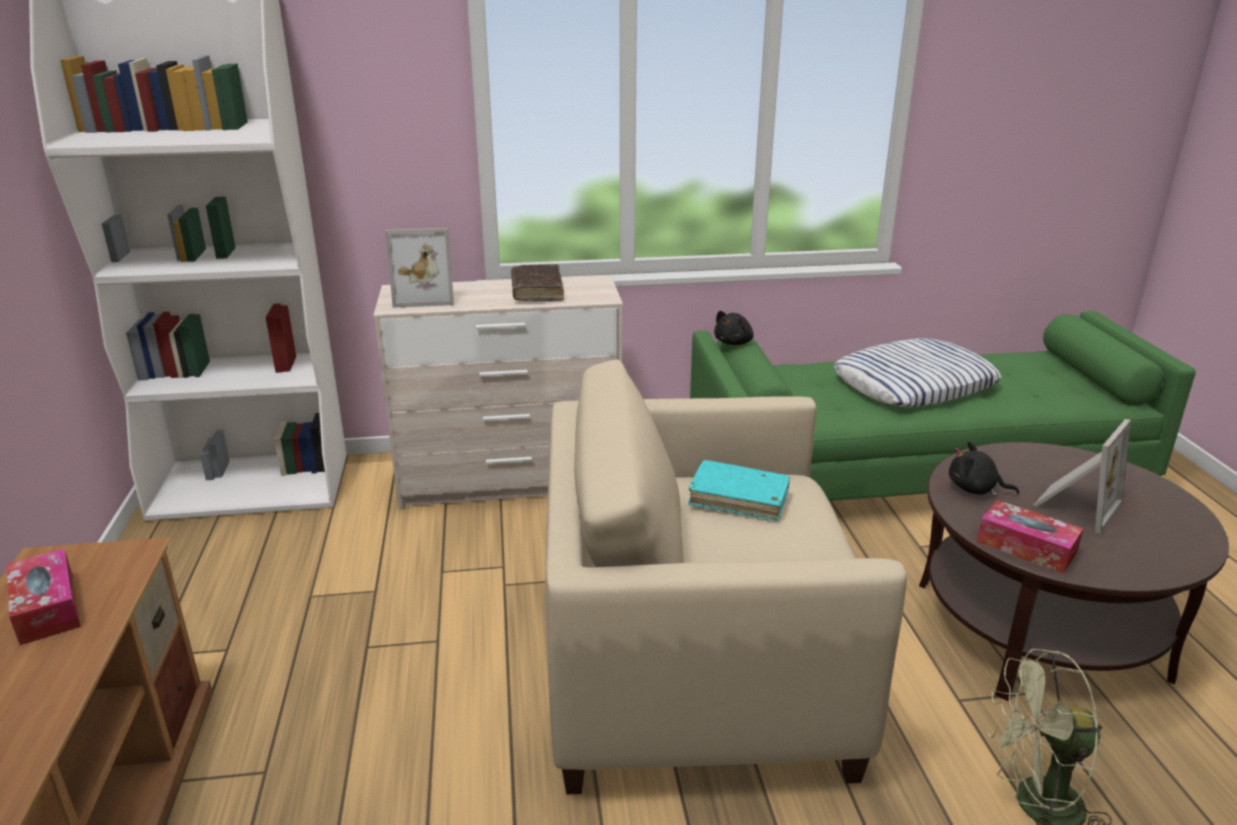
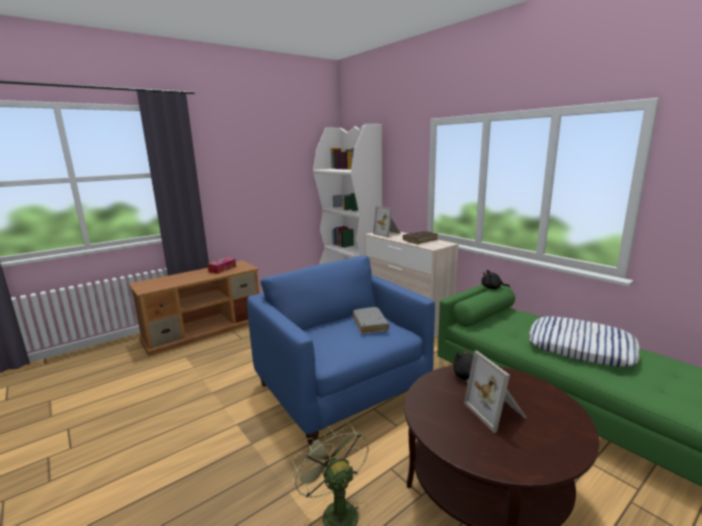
camera: 60 degrees right, 10 degrees down
beige armchair [545,360,907,795] -> blue armchair [247,256,435,447]
turquoise book [688,460,790,521] -> grey book [353,307,389,334]
tissue box [977,500,1083,574] -> none
picture frame [1033,419,1131,534] -> picture frame turned 60 degrees clockwise [464,351,527,433]

